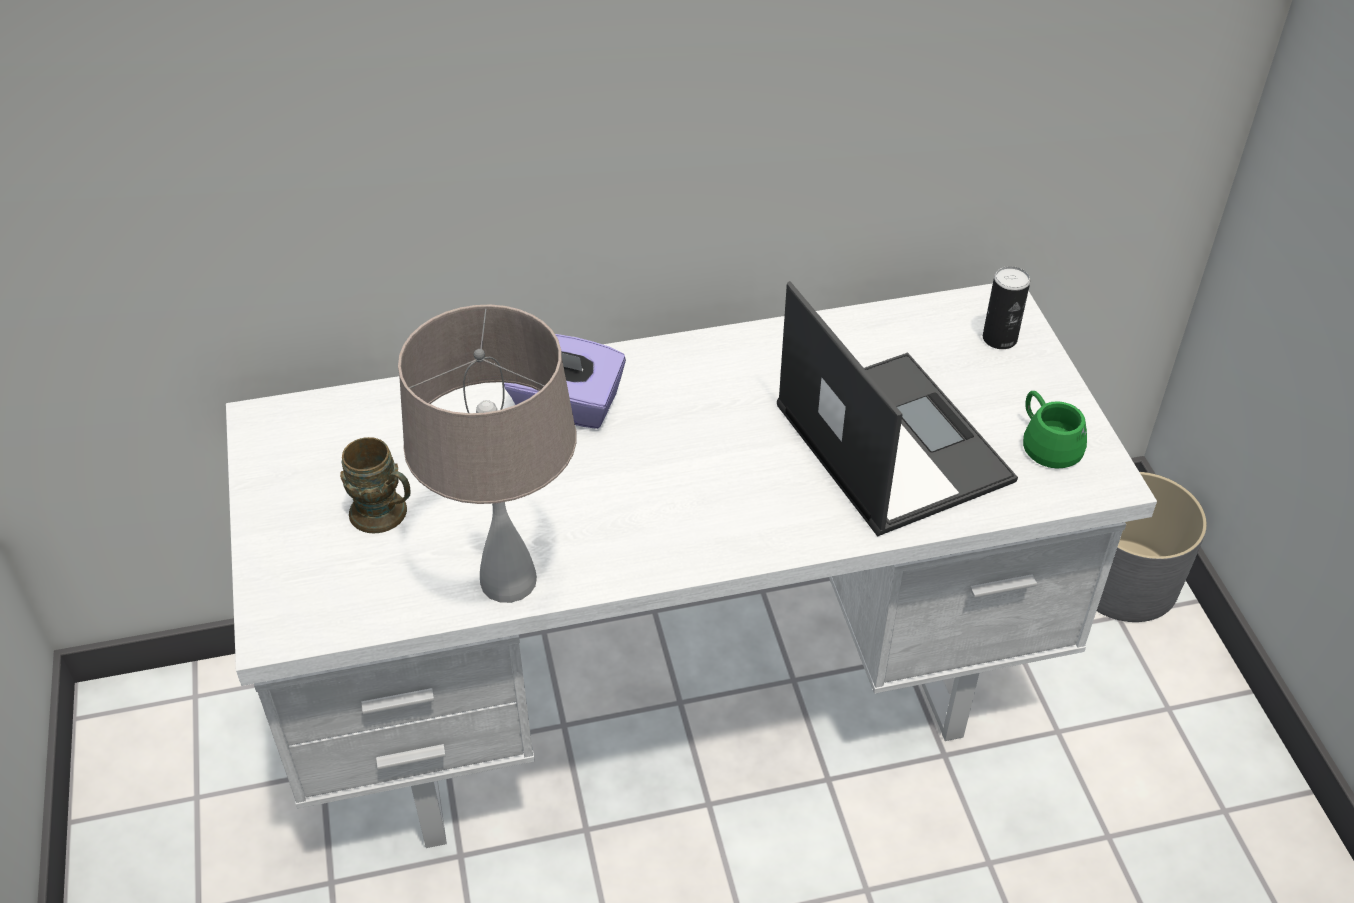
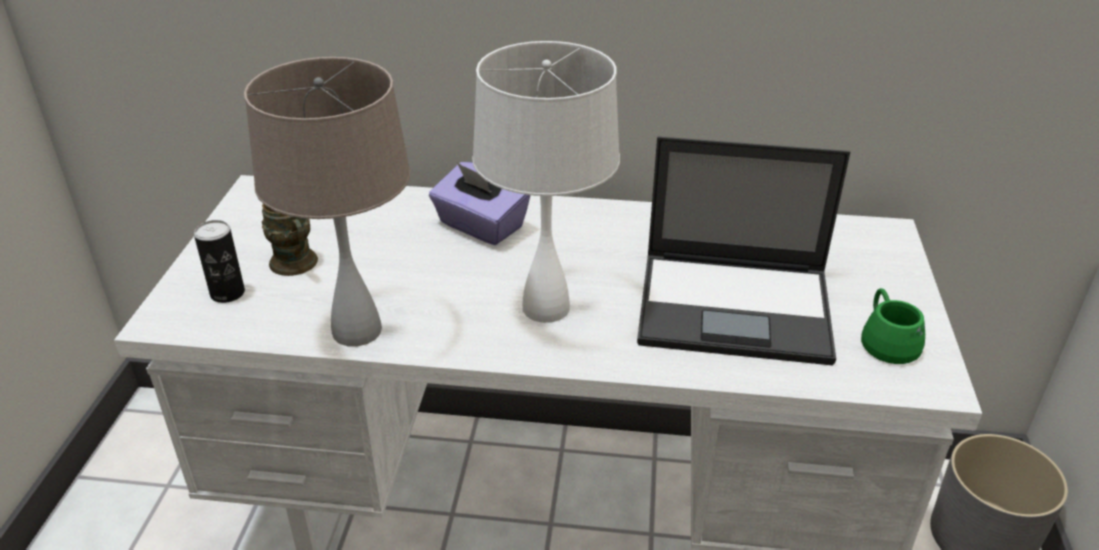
camera: 20 degrees right, 10 degrees down
laptop [777,281,1018,537] -> laptop turned 105 degrees clockwise [637,136,850,365]
can [983,266,1030,349] -> can moved to [194,220,245,303]
none -> white table lamp [472,41,620,323]

